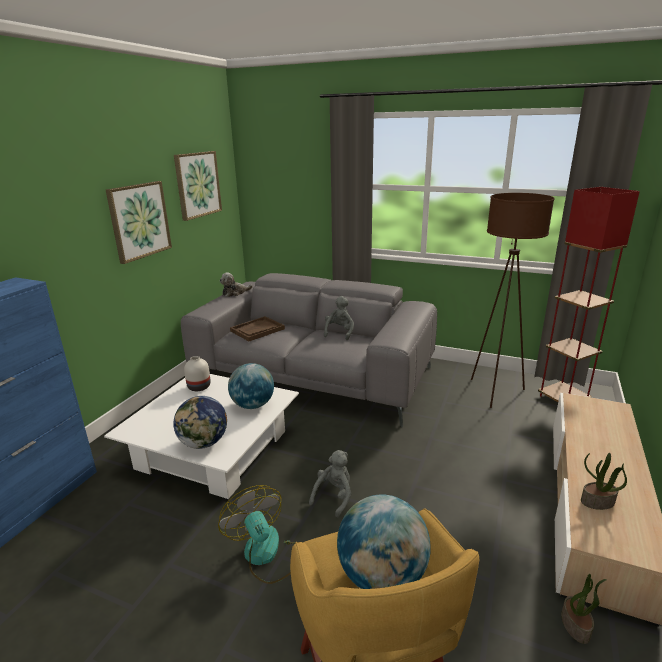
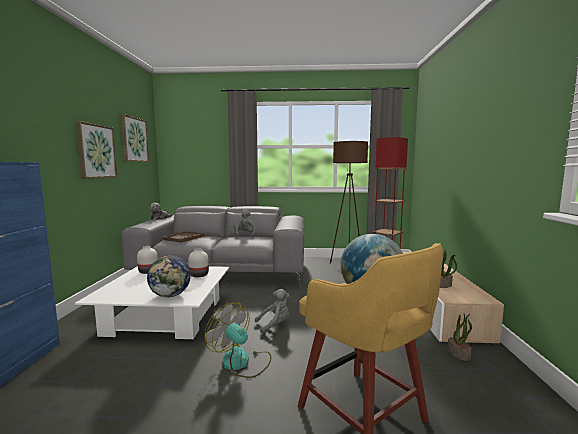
camera: 20 degrees left, 15 degrees down
globe [228,363,274,409] -> white vase [188,248,209,278]
grey plush toy [309,450,351,518] -> grey plush toy turned 60 degrees clockwise [255,289,289,334]

